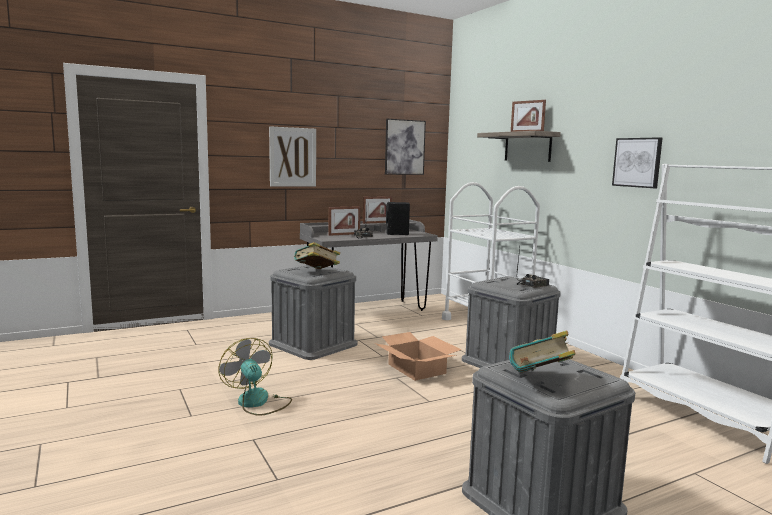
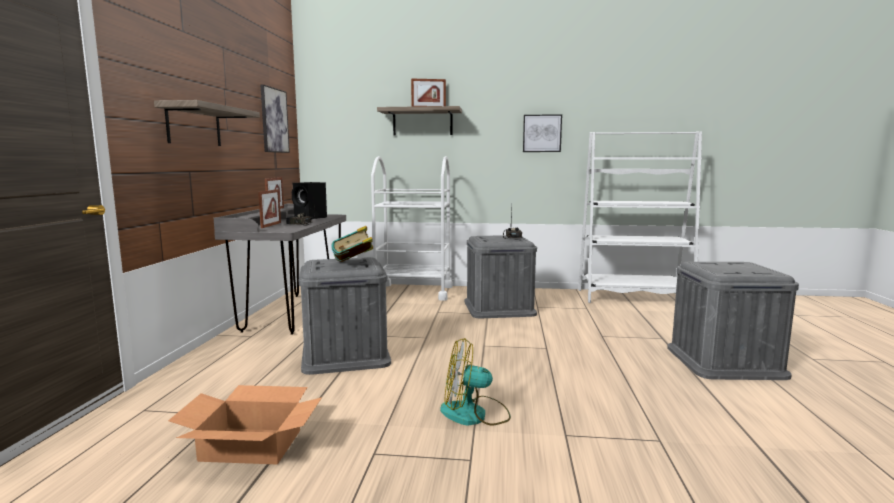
camera: 55 degrees left, 0 degrees up
picture [269,126,316,186] -> shelf [154,100,260,146]
cardboard box [374,332,462,381] -> cardboard box moved to [168,385,322,465]
book [509,330,576,372] -> none

